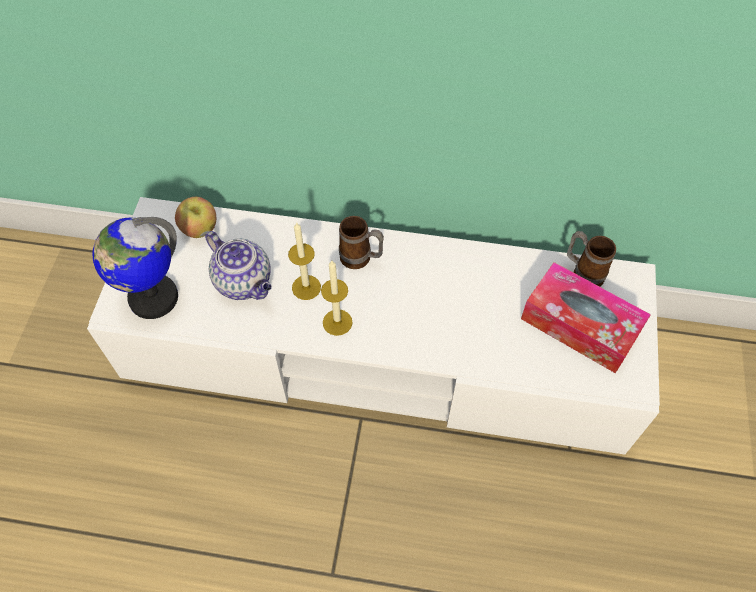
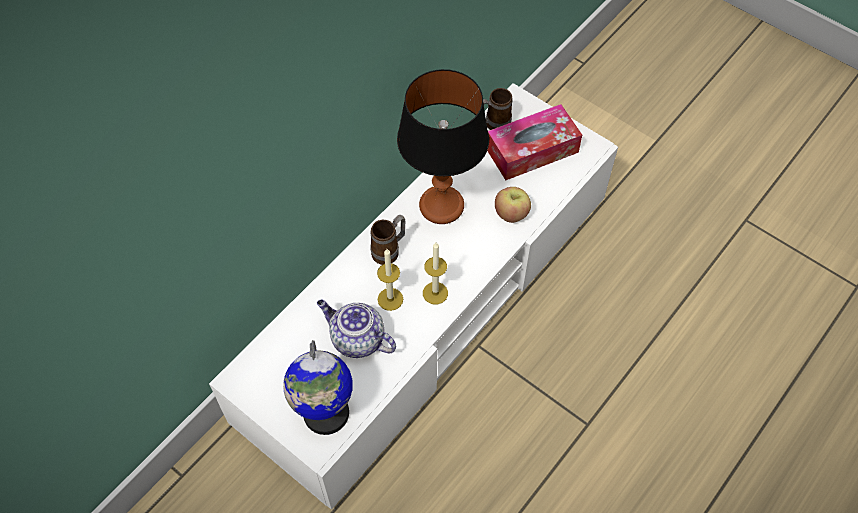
camera: 60 degrees left, 0 degrees up
apple [175,197,216,238] -> apple moved to [495,187,531,223]
teapot [205,231,272,300] -> teapot turned 135 degrees counterclockwise [317,299,396,358]
none -> table lamp [397,69,489,224]

